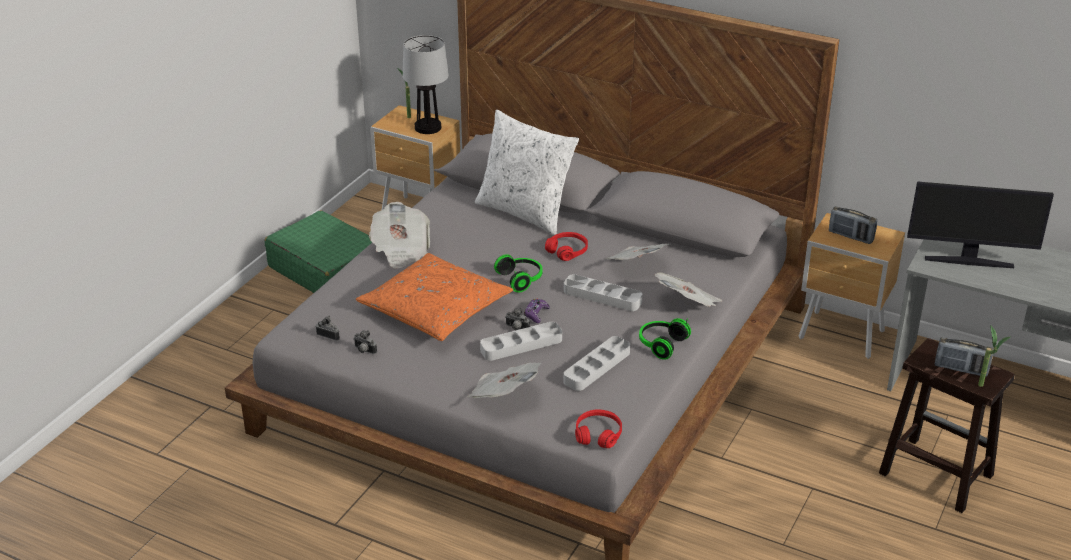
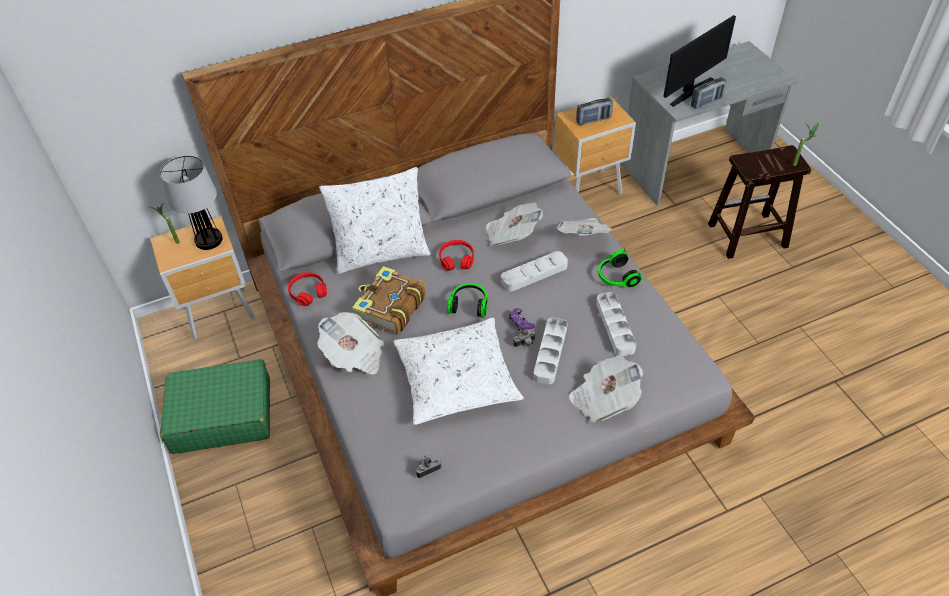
camera: 50 degrees left, 15 degrees up
camera [354,330,377,354] -> none
orange pillow [356,253,513,341] -> white pillow [393,318,524,425]
red headphones [575,409,622,448] -> red headphones moved to [288,272,327,306]
radio [935,337,993,377] -> radio moved to [691,77,727,109]
none -> book [352,266,426,335]

